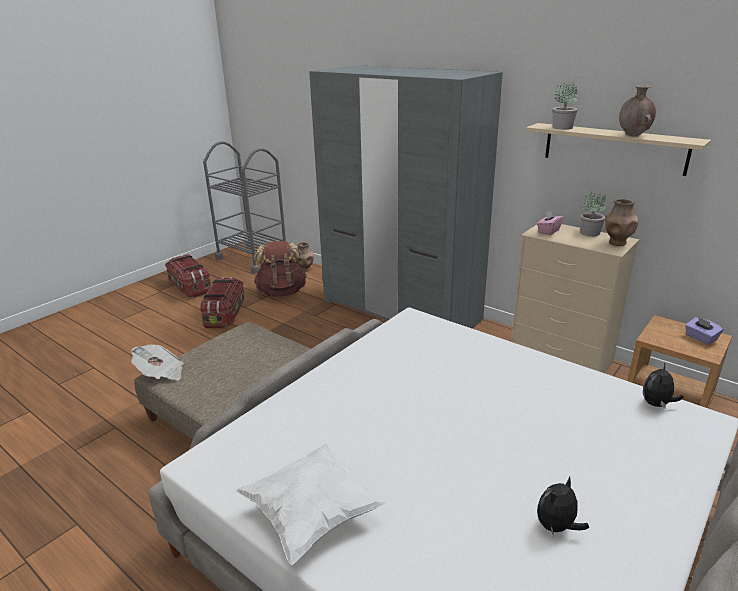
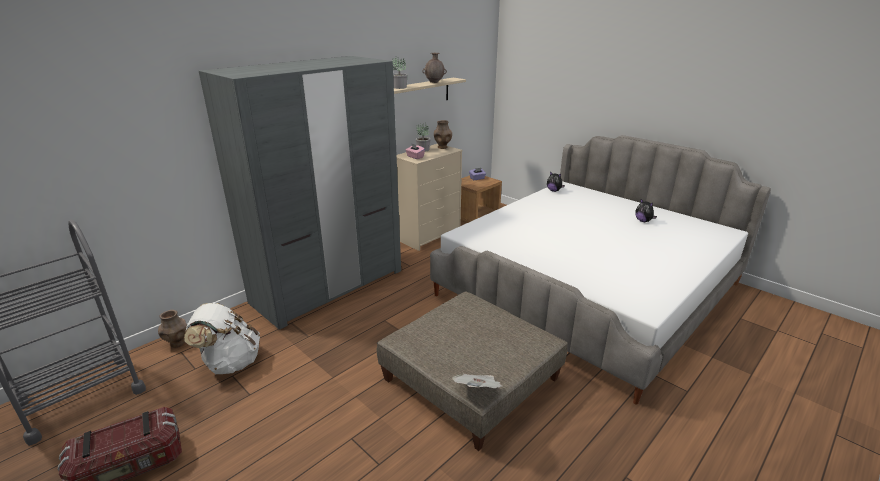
camera: 85 degrees left, 0 degrees up
storage box [200,277,245,328] -> none
white pillow [236,444,387,565] -> none
brown backpack [254,241,307,297] -> white backpack [184,303,260,374]

